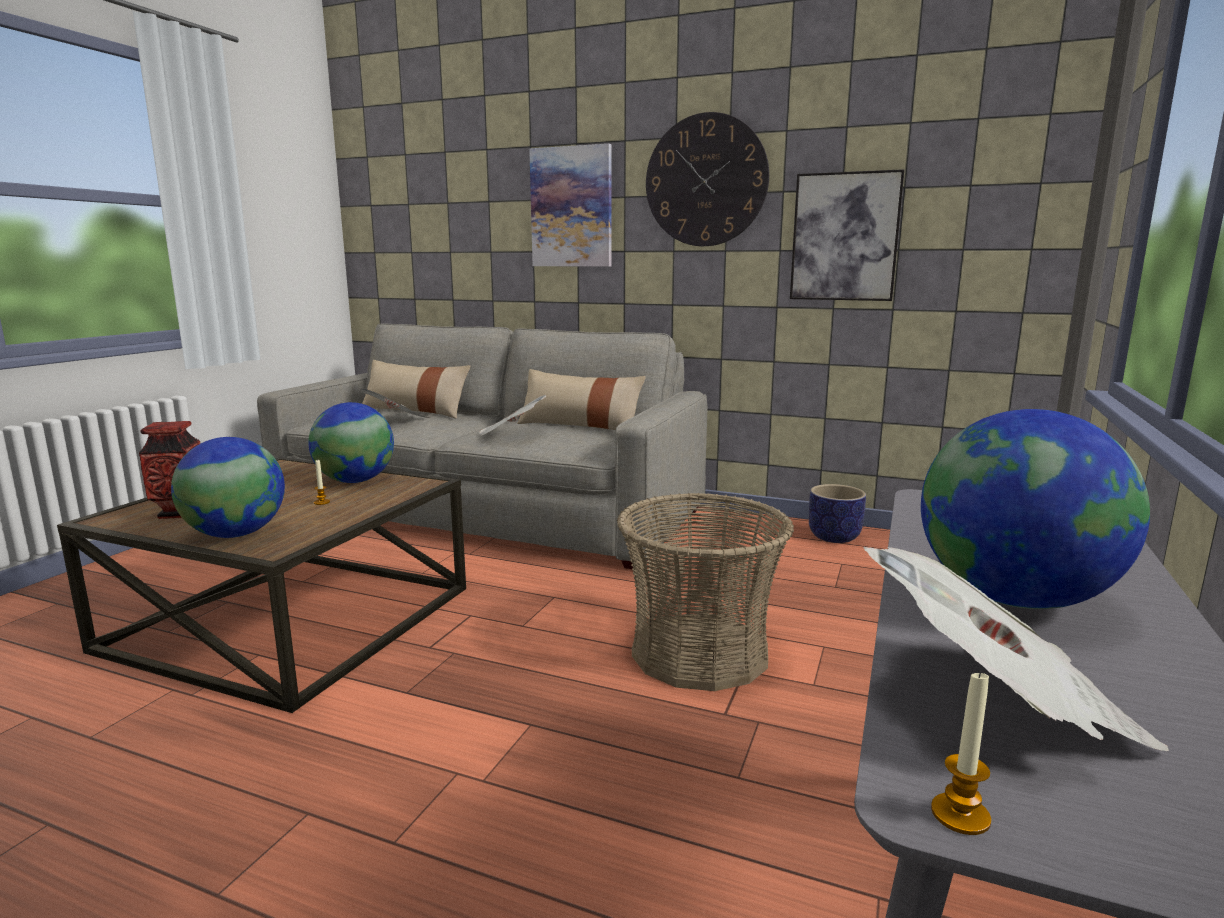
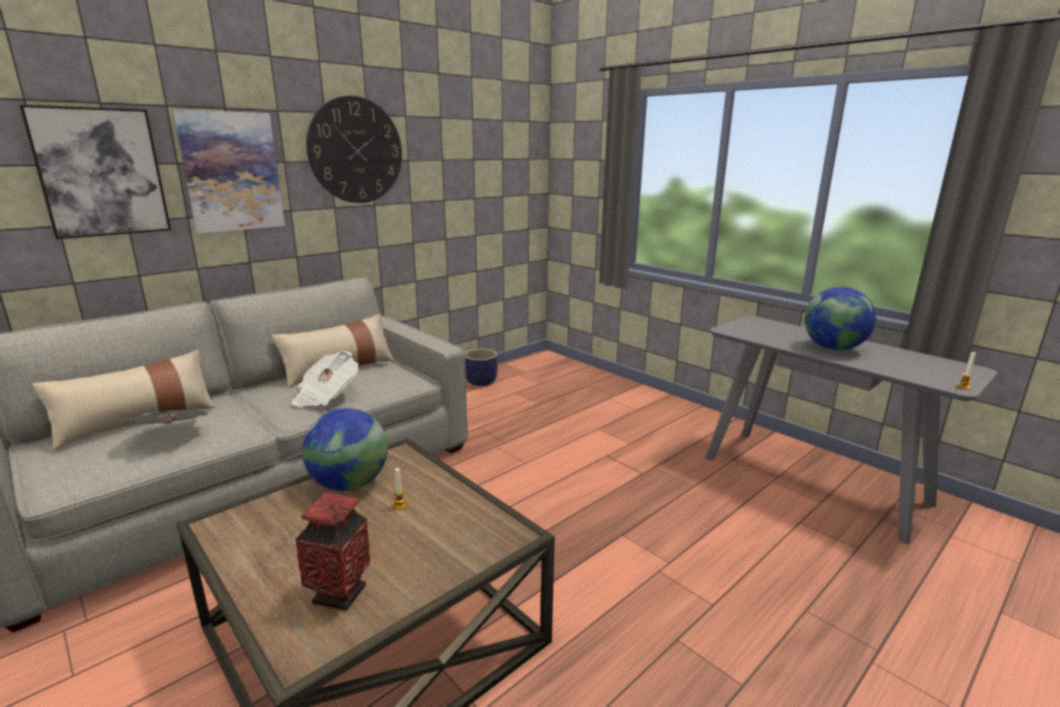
camera: 65 degrees left, 5 degrees up
globe [171,437,285,538] -> none
basket [617,493,794,691] -> none
picture [790,169,905,301] -> picture moved to [19,104,171,239]
newspaper [864,547,1169,751] -> none

